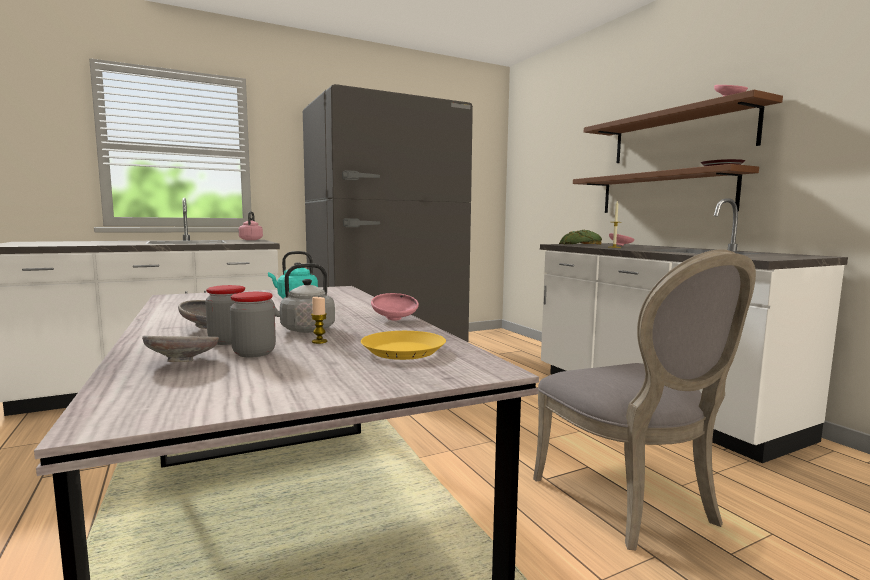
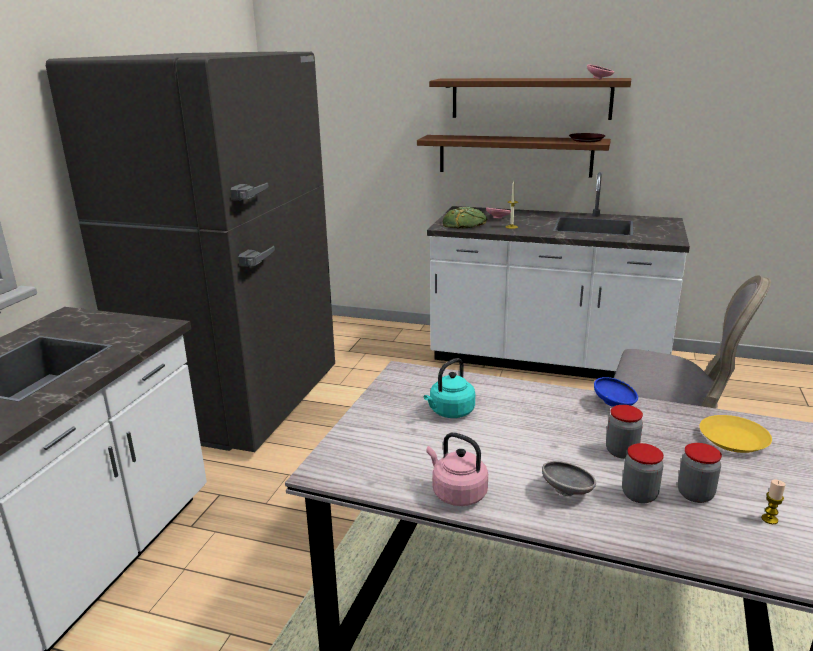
camera: 45 degrees left, 15 degrees up
grey bowl [142,335,219,362] -> none
pink kettle [239,211,263,240] -> pink kettle moved to [426,432,488,506]
grey kettle [270,263,335,333] -> jar [606,405,643,459]
candle [311,296,327,344] -> candle moved to [761,480,786,524]
pink bowl [371,293,419,321] -> blue bowl [594,377,638,407]

